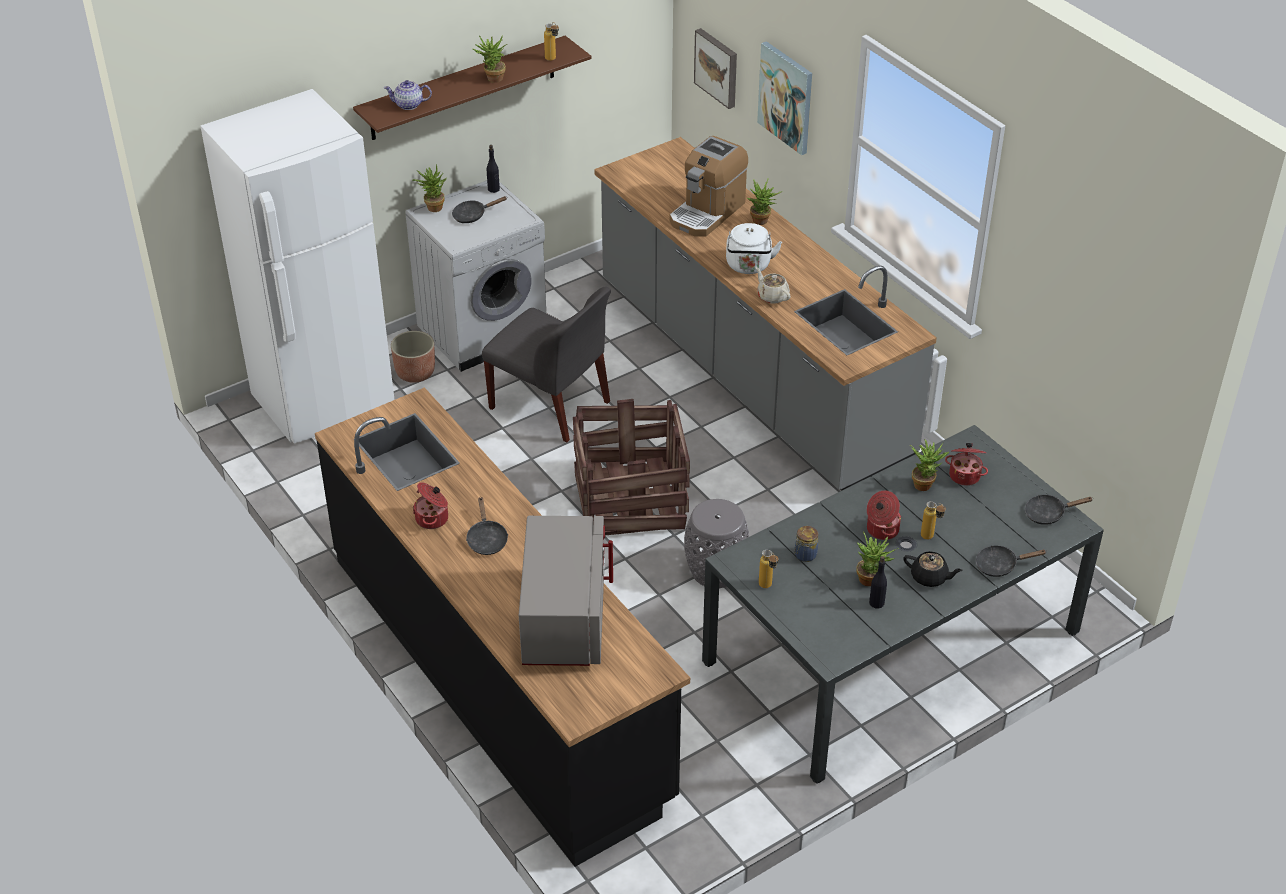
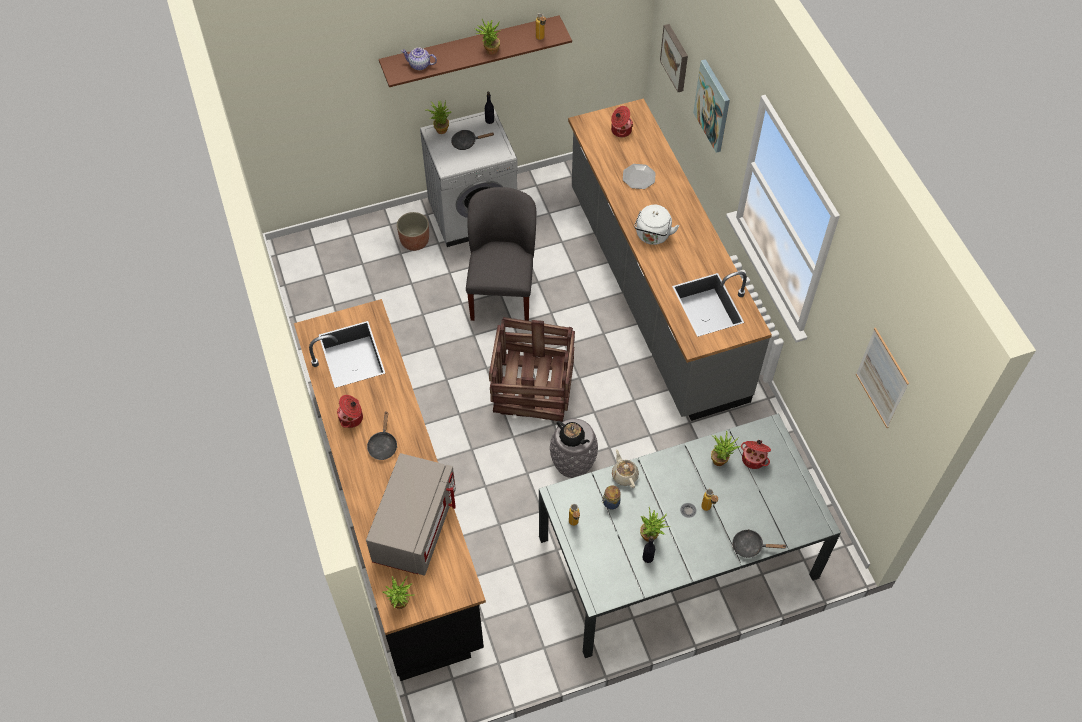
camera: 15 degrees right, 15 degrees up
white fridge [201,89,394,443] -> none
grey chair [482,287,611,443] -> grey chair turned 135 degrees counterclockwise [466,187,536,321]
coffee machine [670,136,748,237] -> plate [623,164,656,189]
potted plant [747,178,782,225] -> potted plant moved to [383,576,414,609]
beige teapot [756,267,791,304] -> beige teapot moved to [612,449,639,488]
cooking pot [867,491,901,540] -> cooking pot moved to [611,106,633,137]
black teapot [903,551,963,587] -> black teapot moved to [557,421,590,447]
black frying pan [1025,495,1092,525] -> none
none -> picture [856,328,909,428]

